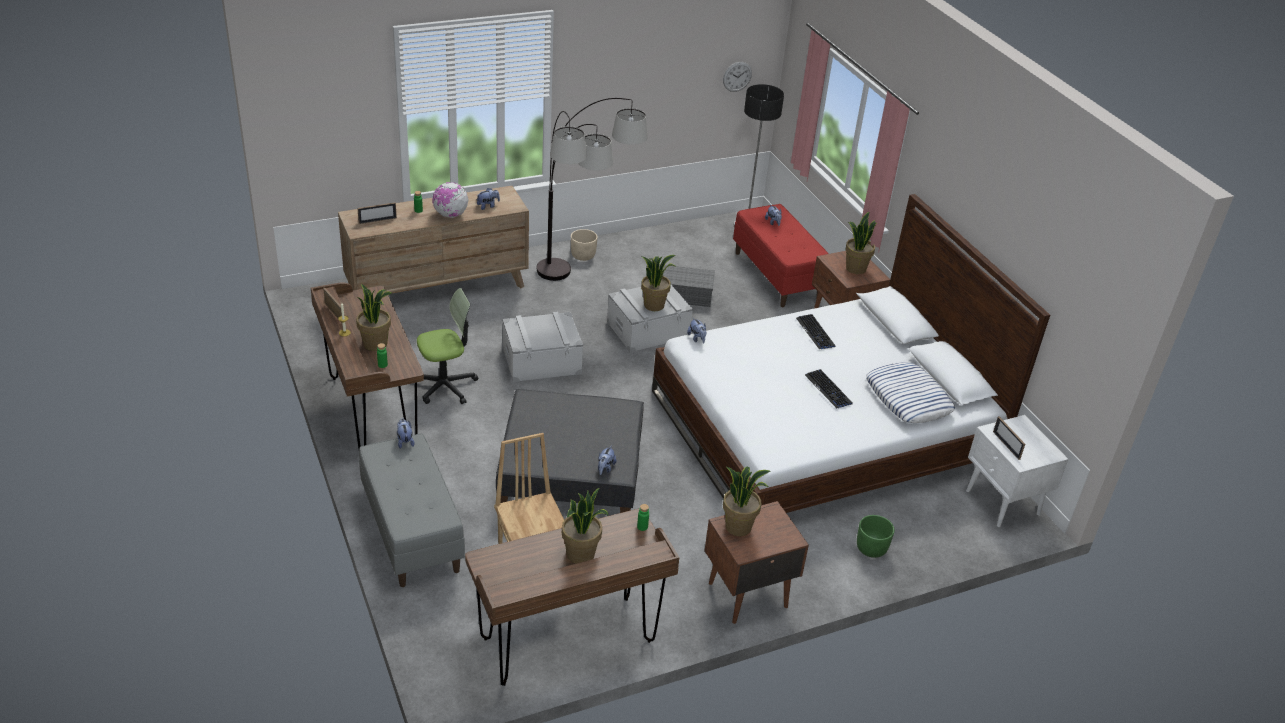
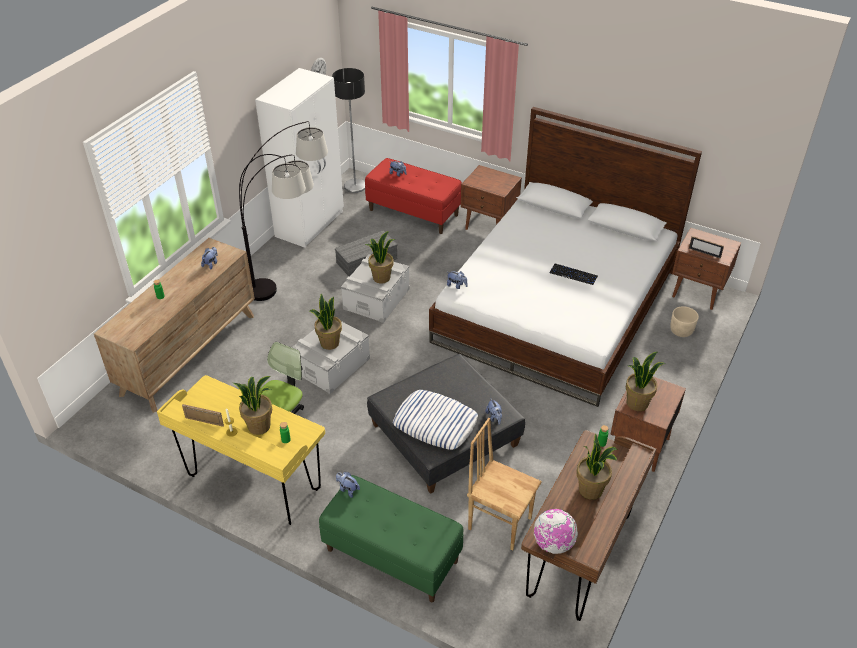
camera: 35 degrees left, 5 degrees up
brown desk [311,283,424,449] -> yellow desk [157,375,325,525]
picture frame [357,202,397,224] -> none
grey bench [359,433,465,587] -> green bench [319,475,464,602]
globe [432,182,469,218] -> globe moved to [534,509,578,554]
beige planter [571,229,598,261] -> beige planter moved to [670,306,699,337]
keyboard [796,314,835,349] -> none
potted plant [845,212,876,274] -> potted plant moved to [310,293,342,350]
green planter [857,515,895,558] -> none
pillow [866,362,955,423] -> pillow moved to [393,390,478,450]
white nightstand [966,415,1068,527] -> brown nightstand [672,228,741,310]
none -> white wardrobe [255,68,344,248]

